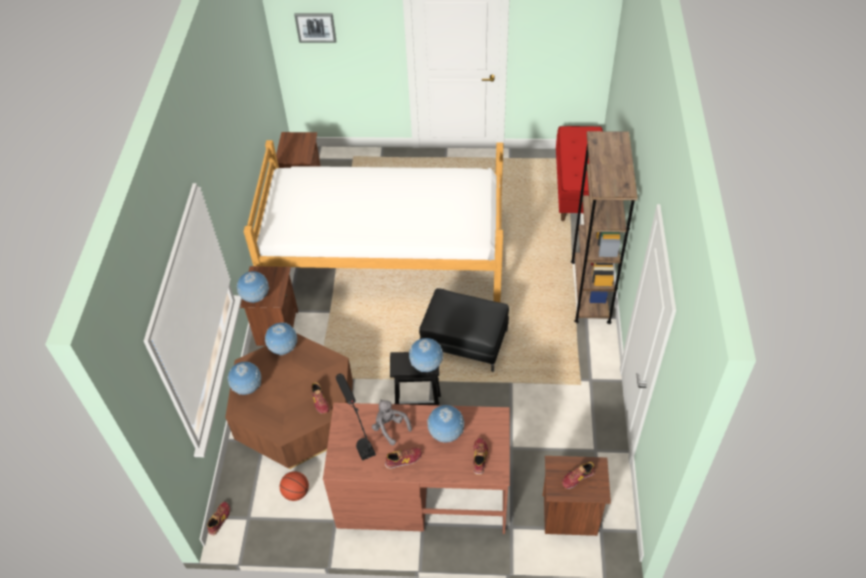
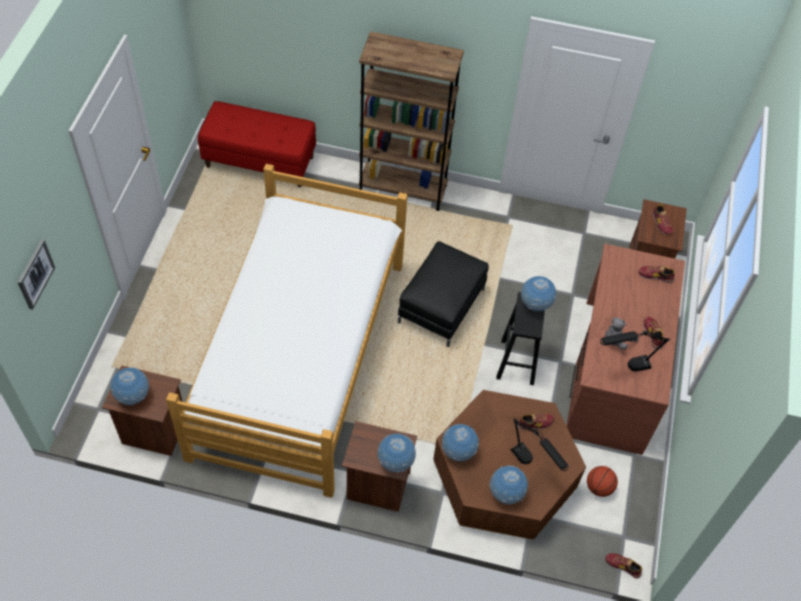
camera: 85 degrees left, 5 degrees up
globe [427,405,464,442] -> globe moved to [110,367,149,406]
none -> black table lamp [511,418,569,471]

